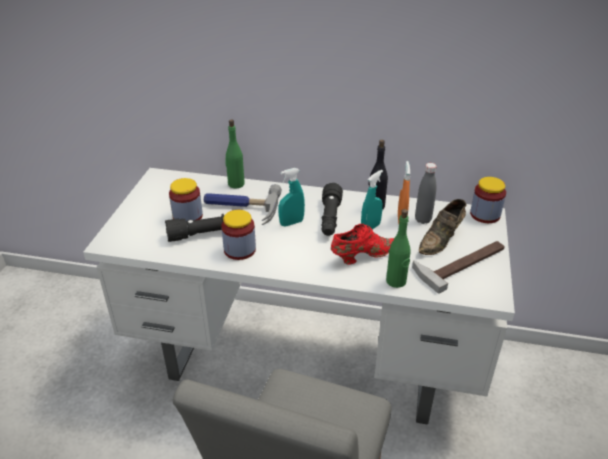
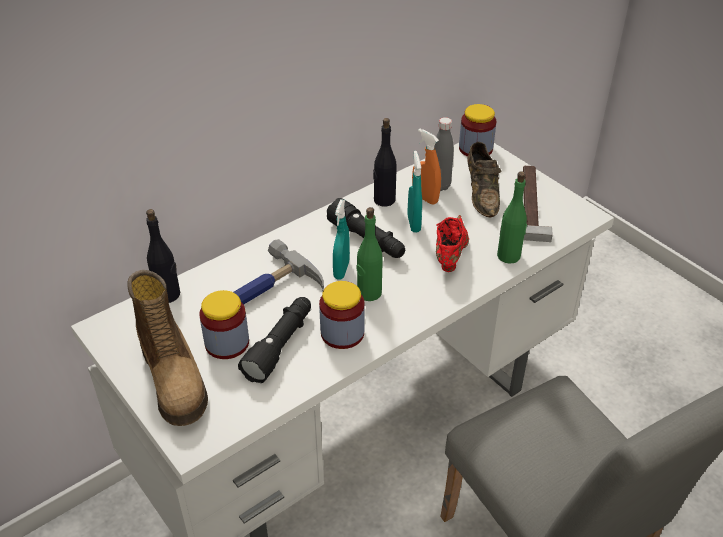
camera: 50 degrees left, 5 degrees up
green bottle [225,120,245,188] -> green bottle moved to [356,207,383,301]
none -> boot [127,270,208,426]
none -> black bottle [146,209,180,303]

